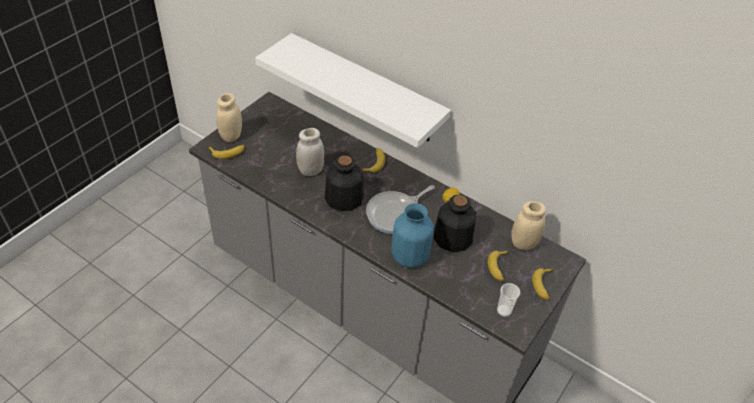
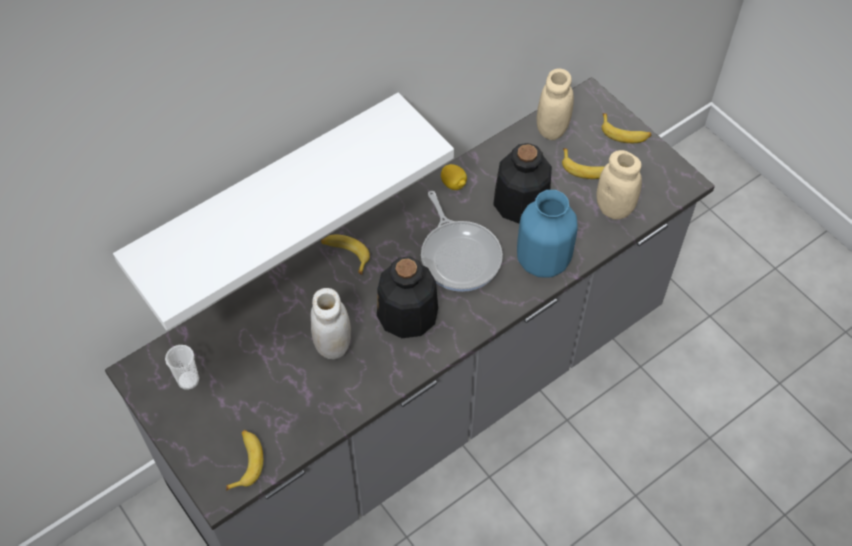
camera: 70 degrees left, 10 degrees up
beige jar [216,93,242,142] -> beige jar moved to [596,150,642,220]
cup [497,283,520,317] -> cup moved to [165,345,199,390]

